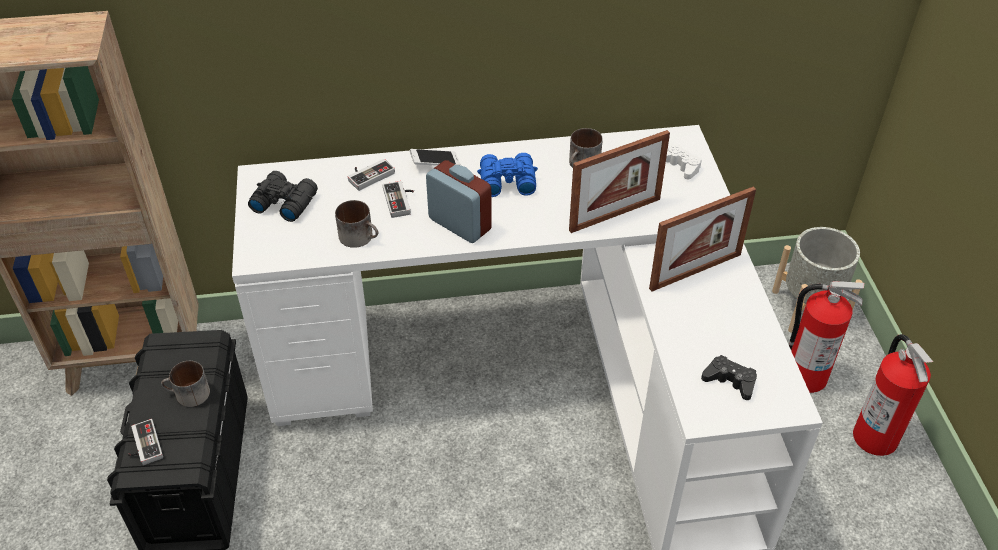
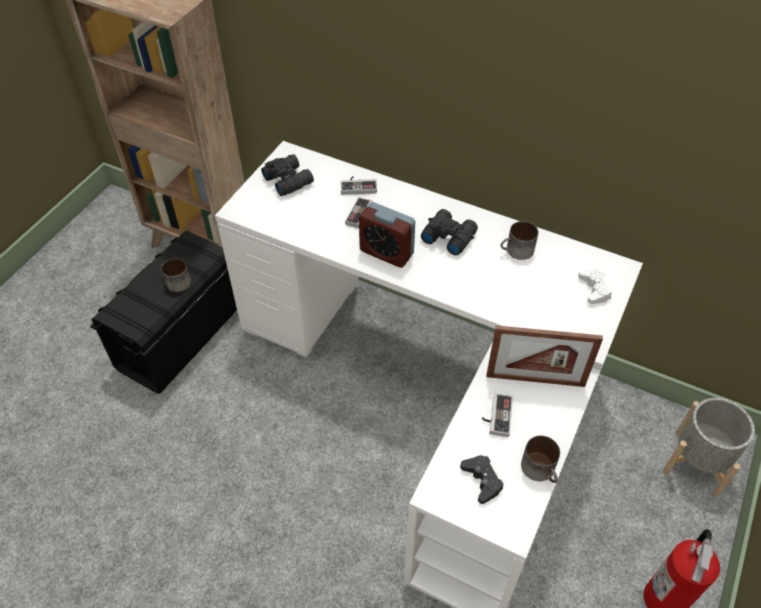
camera: 35 degrees right, 5 degrees up
game controller [128,419,163,465] -> game controller moved to [481,394,513,437]
mug [335,200,378,248] -> mug moved to [521,436,560,483]
phone [410,149,460,166] -> none
alarm clock [426,160,492,243] -> alarm clock turned 135 degrees clockwise [359,202,415,268]
blue binoculars [477,153,538,197] -> black binoculars [421,209,478,255]
picture frame [569,130,670,233] -> none
fire extinguisher [789,281,864,393] -> none

